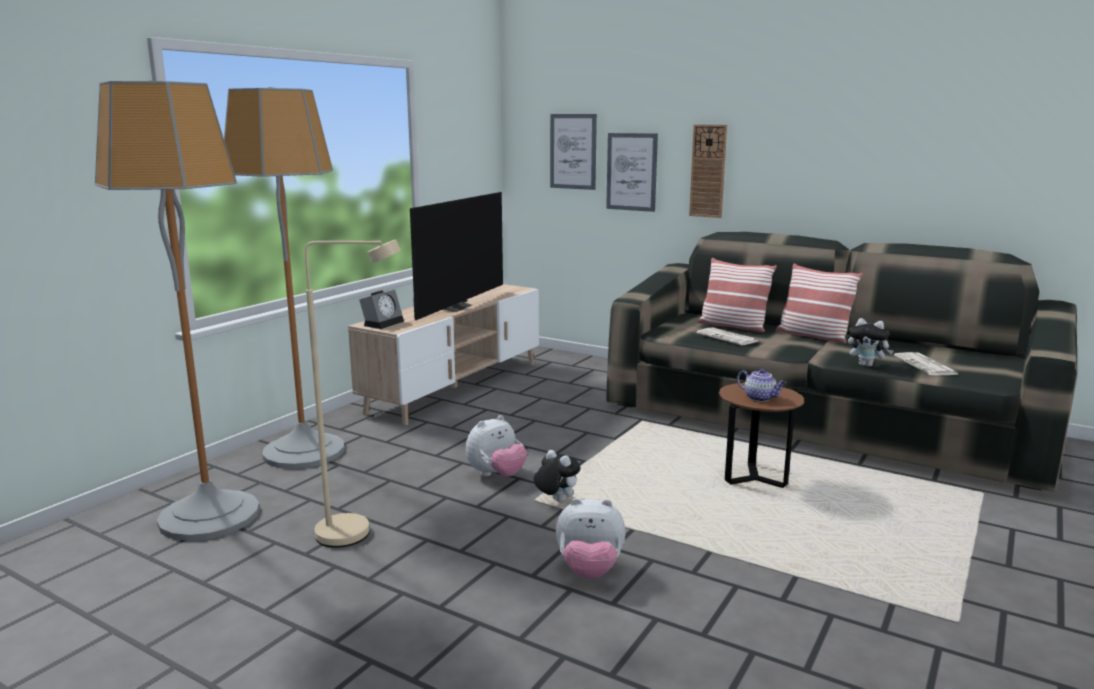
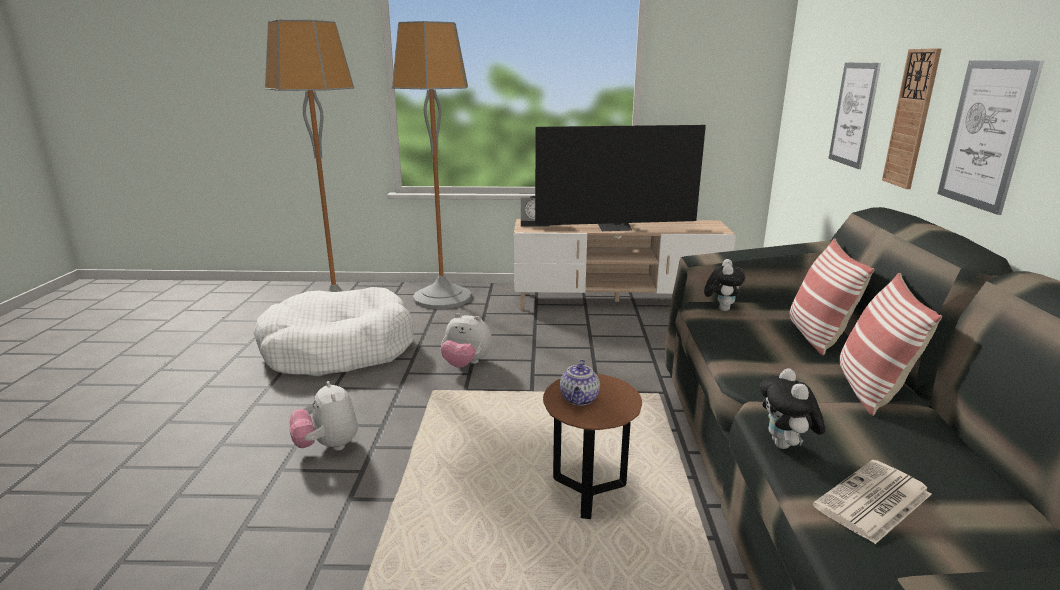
camera: 60 degrees right, 5 degrees up
beige floor lamp [305,239,401,548] -> white dog bed [254,287,414,376]
plush toy [534,450,581,502] -> plush toy moved to [704,259,745,311]
picture [550,114,597,190] -> picture moved to [937,60,1044,215]
newspaper [697,327,758,345] -> none

